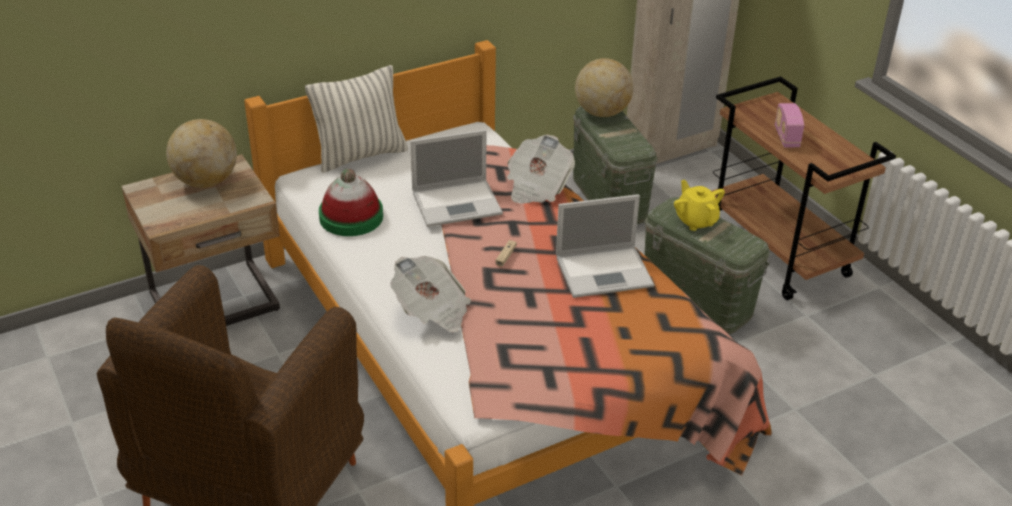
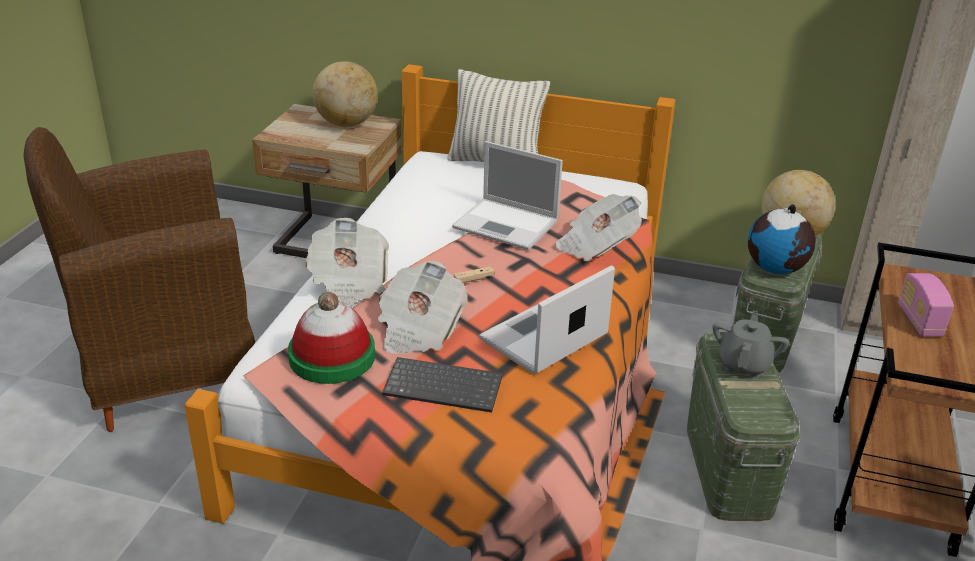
camera: 45 degrees right, 5 degrees down
hat [319,169,383,236] -> hat moved to [288,292,375,384]
laptop [556,194,654,298] -> laptop turned 105 degrees clockwise [479,265,615,374]
yellow teapot [674,180,725,231] -> grey teapot [712,311,789,378]
radio [775,103,804,148] -> radio turned 45 degrees counterclockwise [898,273,954,336]
none -> newspaper [378,261,468,354]
none -> keyboard [382,357,503,413]
none -> globe [748,204,816,274]

